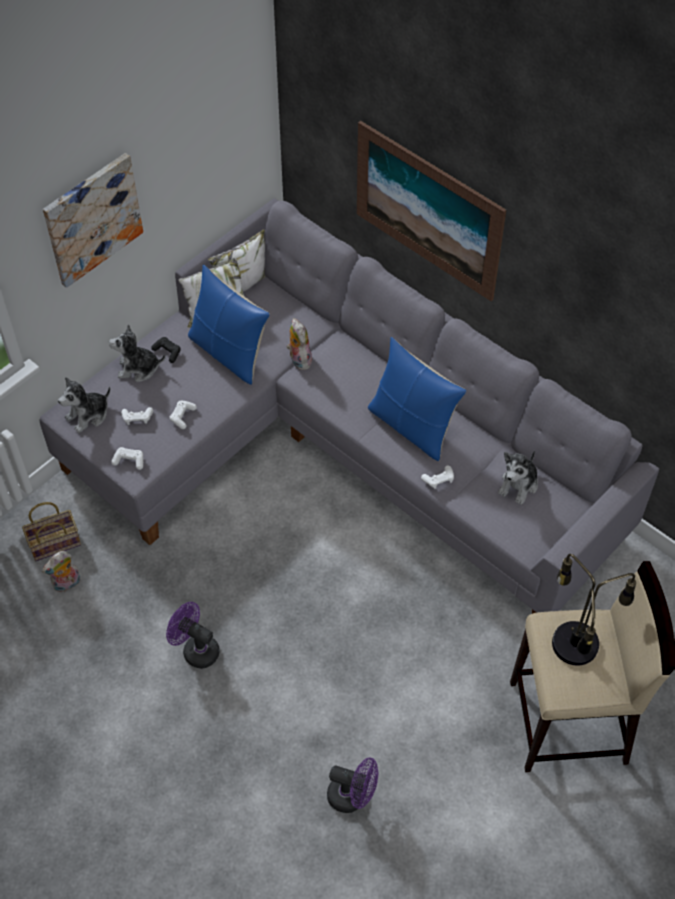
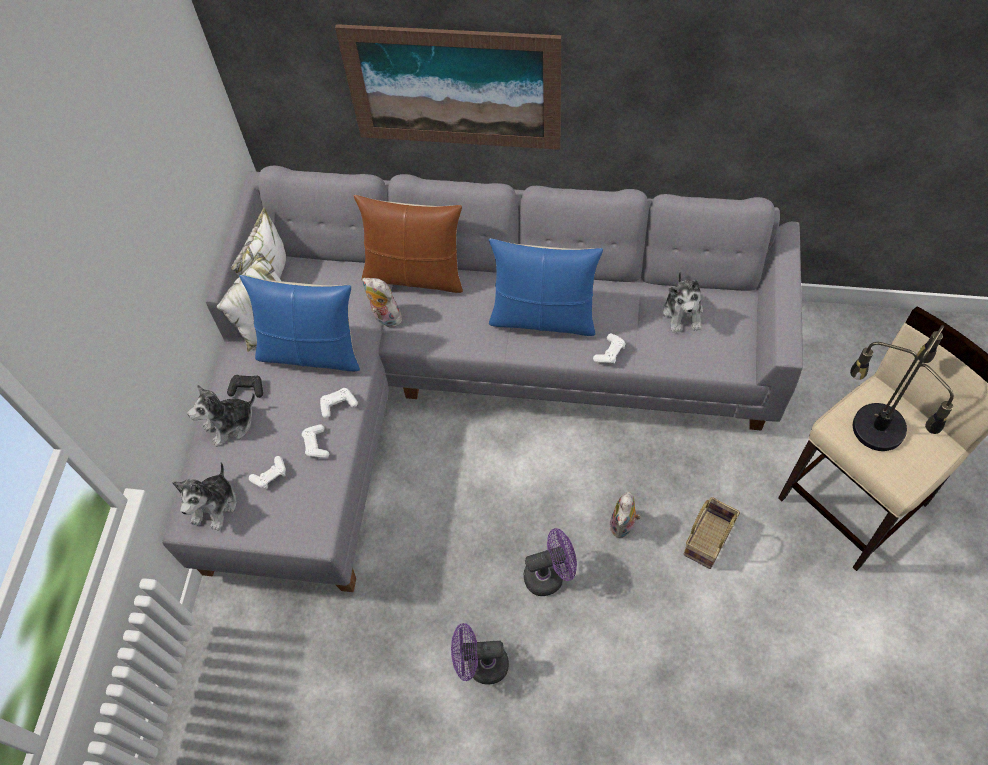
camera: 30 degrees left, 5 degrees up
basket [22,502,81,561] -> basket moved to [683,497,740,569]
plush toy [42,551,80,592] -> plush toy moved to [609,492,641,538]
picture [43,153,143,288] -> none
white game controller [112,447,143,470] -> white game controller moved to [320,388,358,418]
purple fan [327,757,378,813] -> purple fan moved to [524,528,577,596]
none -> brown pillow [354,195,463,293]

